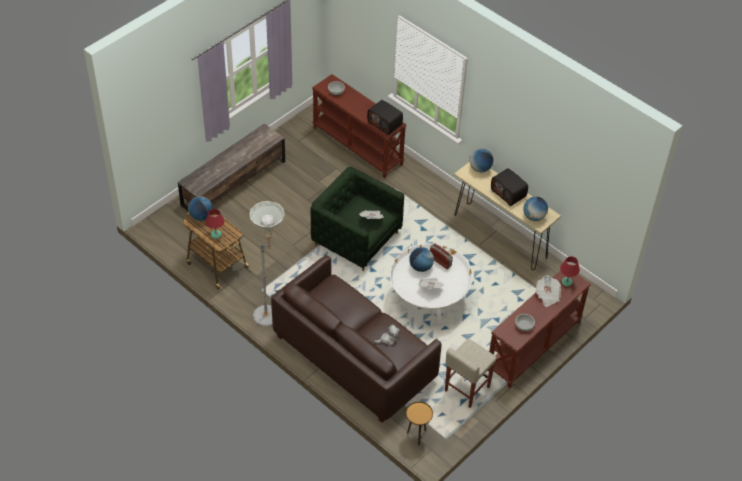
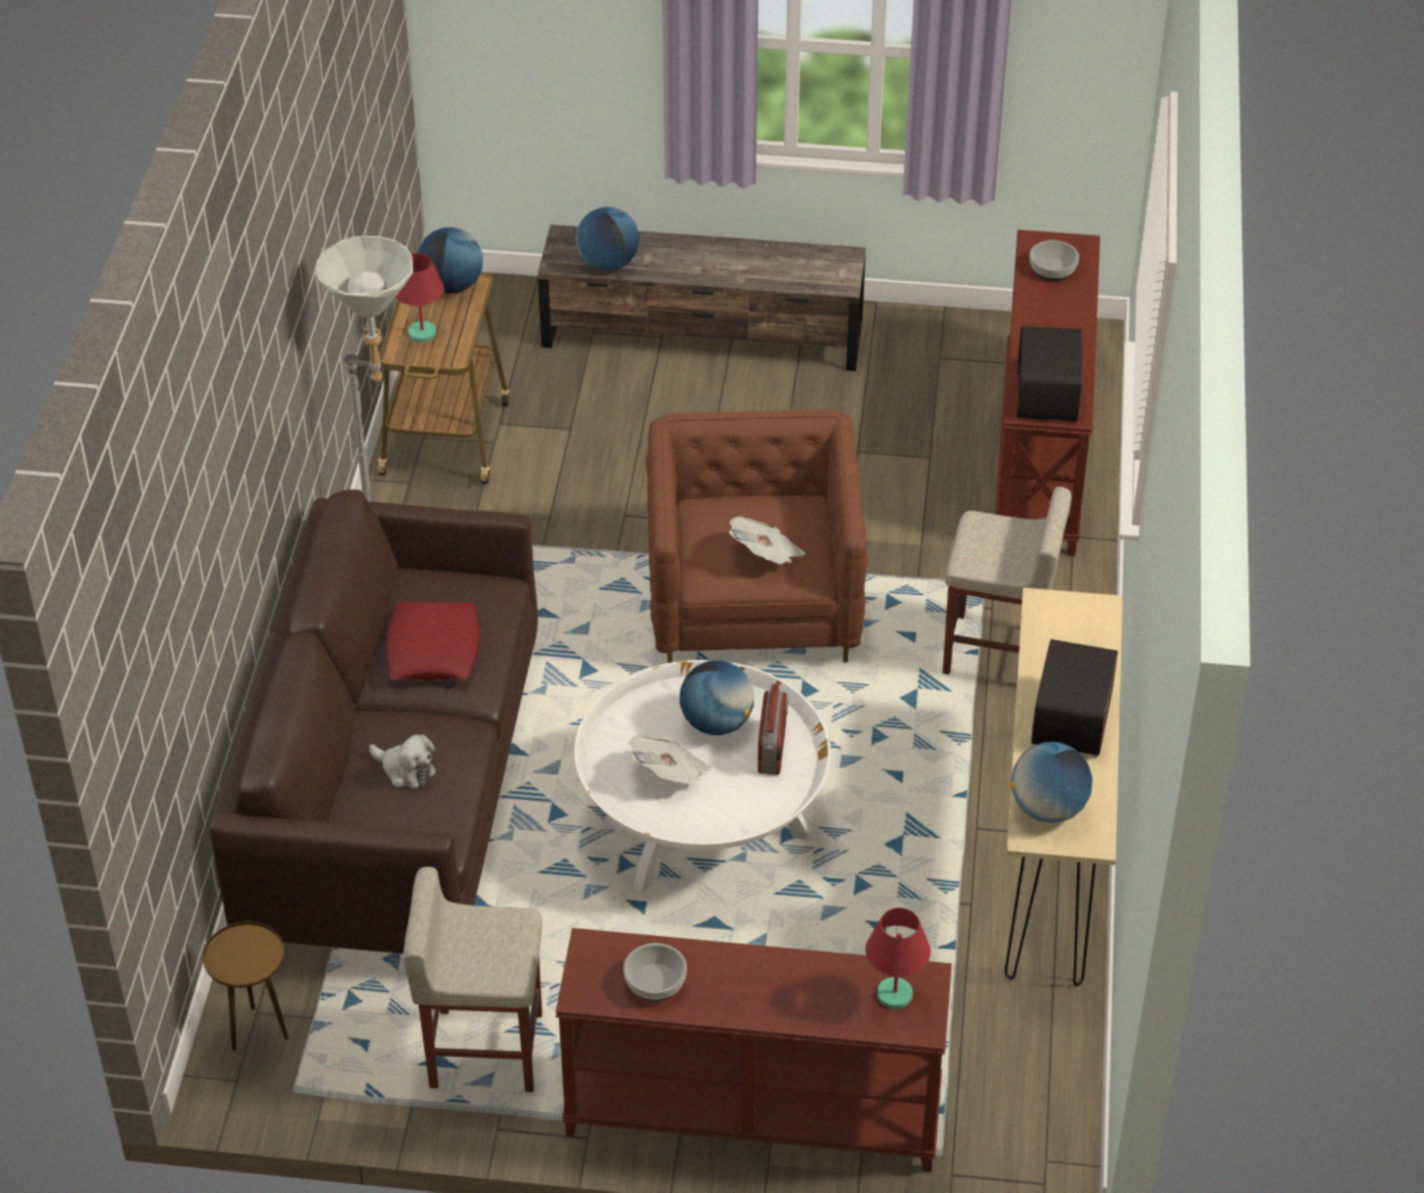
camera: 55 degrees right, 5 degrees down
green armchair [311,167,404,271] -> brown armchair [646,409,868,663]
globe [470,149,493,172] -> globe moved to [576,207,640,271]
newspaper [535,275,561,307] -> none
none -> red pillow [386,601,480,680]
none -> beige stool [943,487,1071,675]

